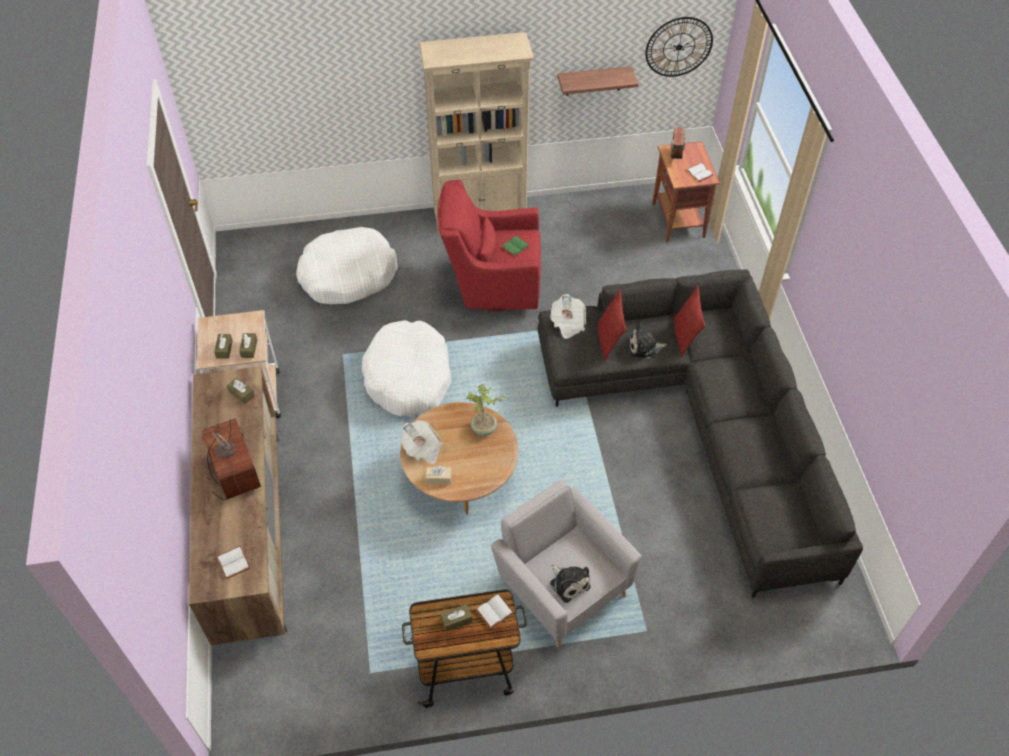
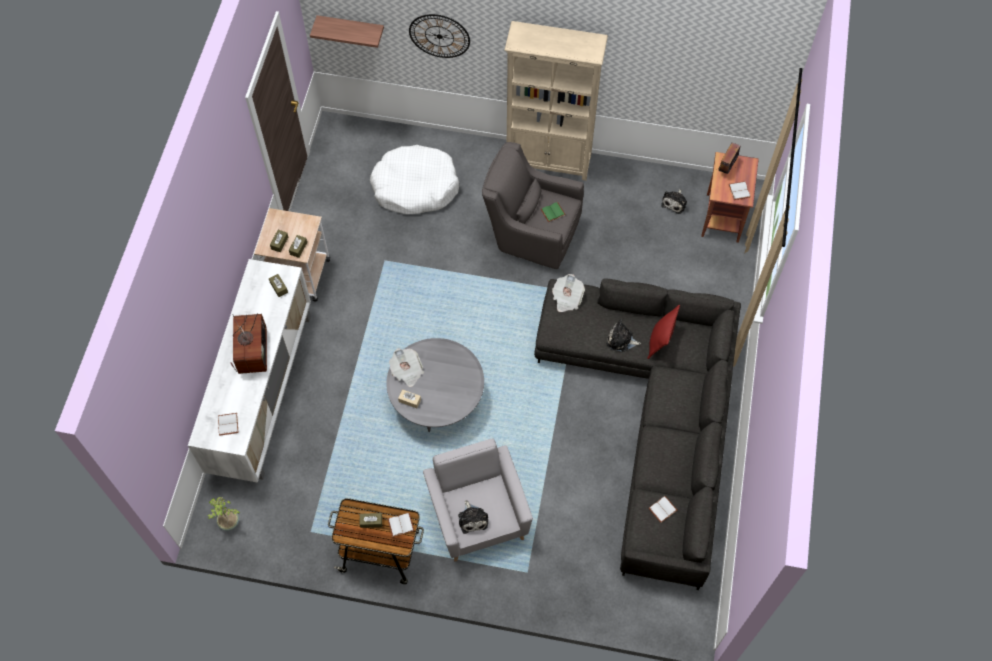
camera: 20 degrees right, 10 degrees up
brown tv stand [189,366,288,645] -> white tv stand [188,259,311,483]
white dog bed [361,320,451,416] -> none
brown coffee table [400,402,518,515] -> grey coffee table [386,338,484,432]
red armchair [437,180,541,311] -> grey armchair [482,142,584,269]
potted plant [466,383,506,436] -> potted plant moved to [208,497,240,531]
shelf [557,66,639,96] -> shelf moved to [310,15,384,48]
red pillow [598,289,626,362] -> none
wall clock [645,17,713,77] -> wall clock moved to [409,14,470,58]
none -> white book [649,496,677,523]
none -> plush toy [661,189,687,214]

